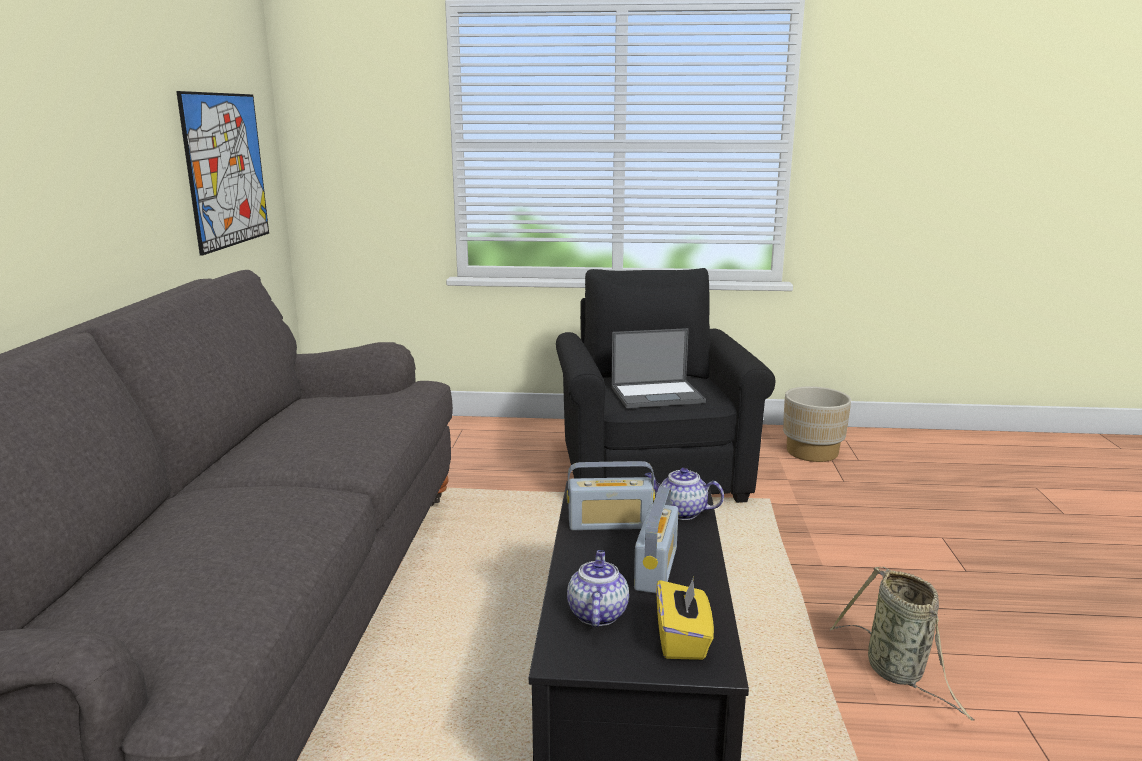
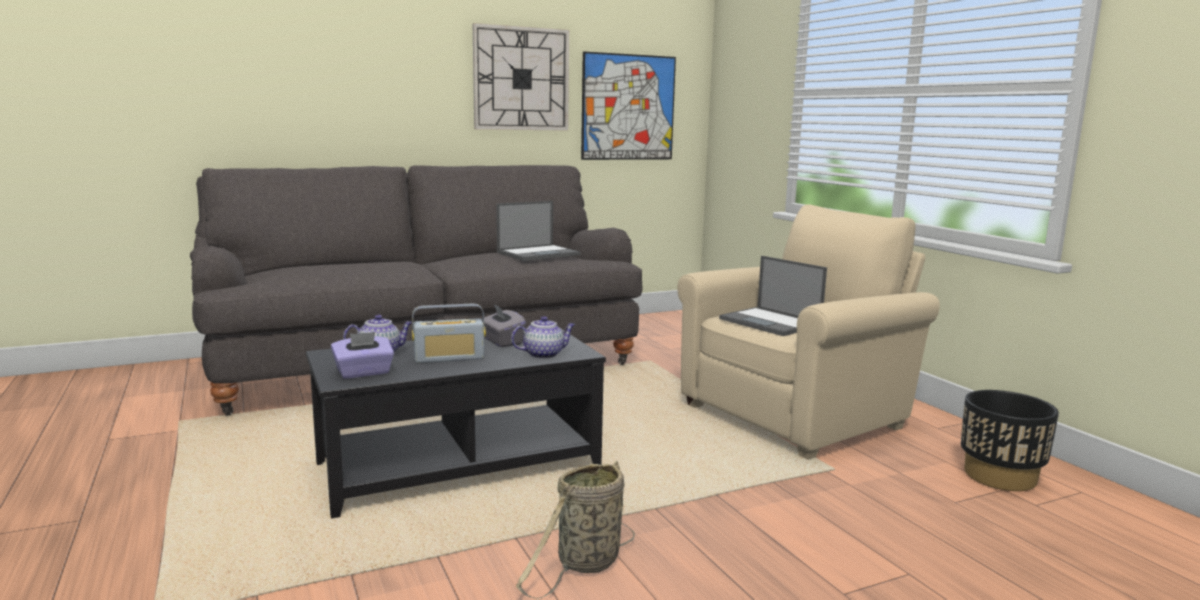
camera: 60 degrees right, 5 degrees down
black armchair [556,268,775,503] -> beige armchair [677,205,940,460]
radio [567,461,655,530] -> grey tissue box [481,304,526,347]
teapot [645,468,724,520] -> teapot turned 75 degrees clockwise [511,316,575,359]
yellow tissue box [656,577,714,660] -> purple tissue box [331,332,394,379]
beige planter [783,386,851,462] -> black planter [961,390,1059,491]
none -> wall clock [473,23,569,131]
none -> laptop [496,201,581,261]

